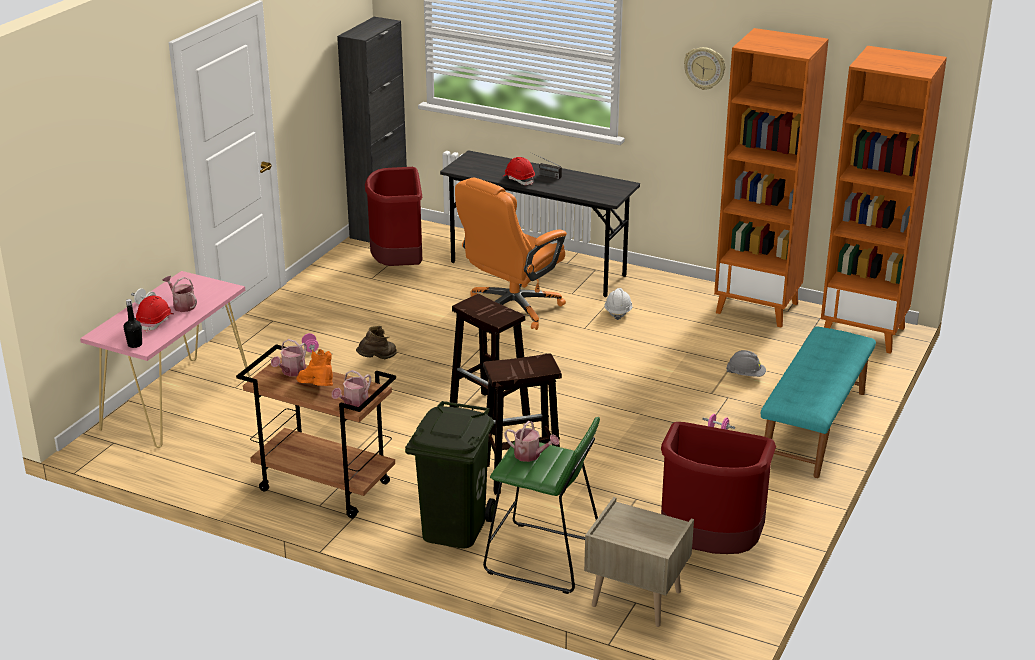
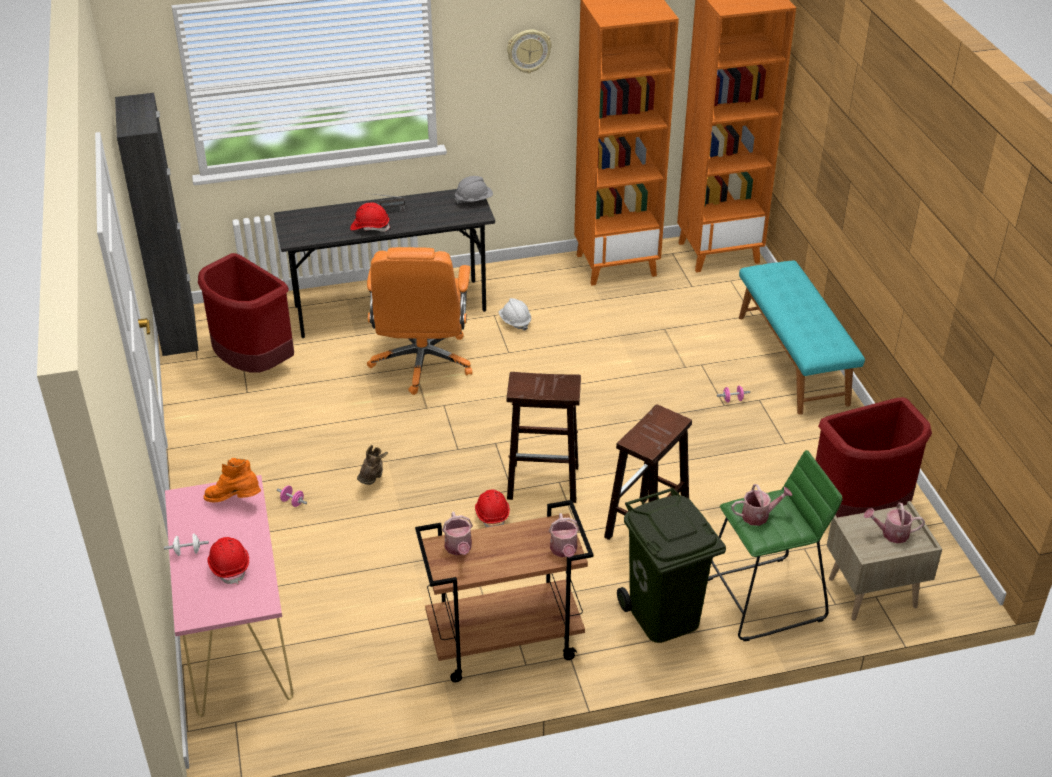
camera: 40 degrees left, 10 degrees up
black bottle [124,299,142,348] -> none
watering can [163,276,197,312] -> watering can moved to [864,503,925,543]
orange boot [296,349,333,386] -> orange boot moved to [204,458,261,502]
grey hard hat [726,350,766,377] -> grey hard hat moved to [455,176,493,204]
none -> red hard hat [475,489,510,527]

